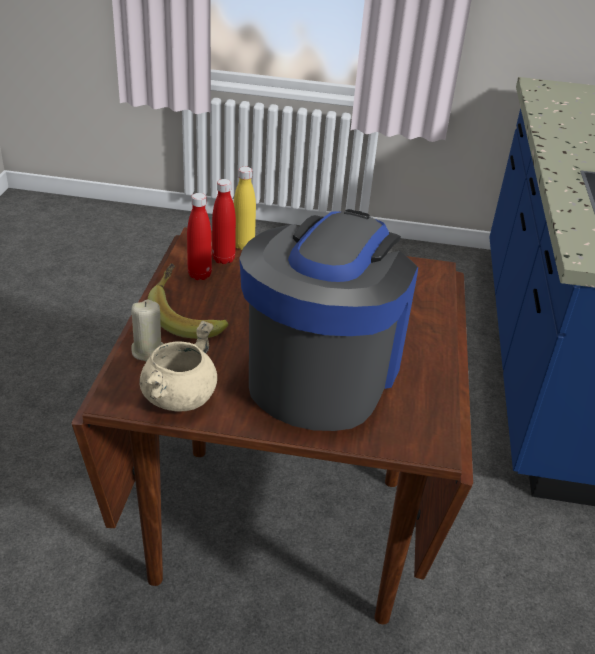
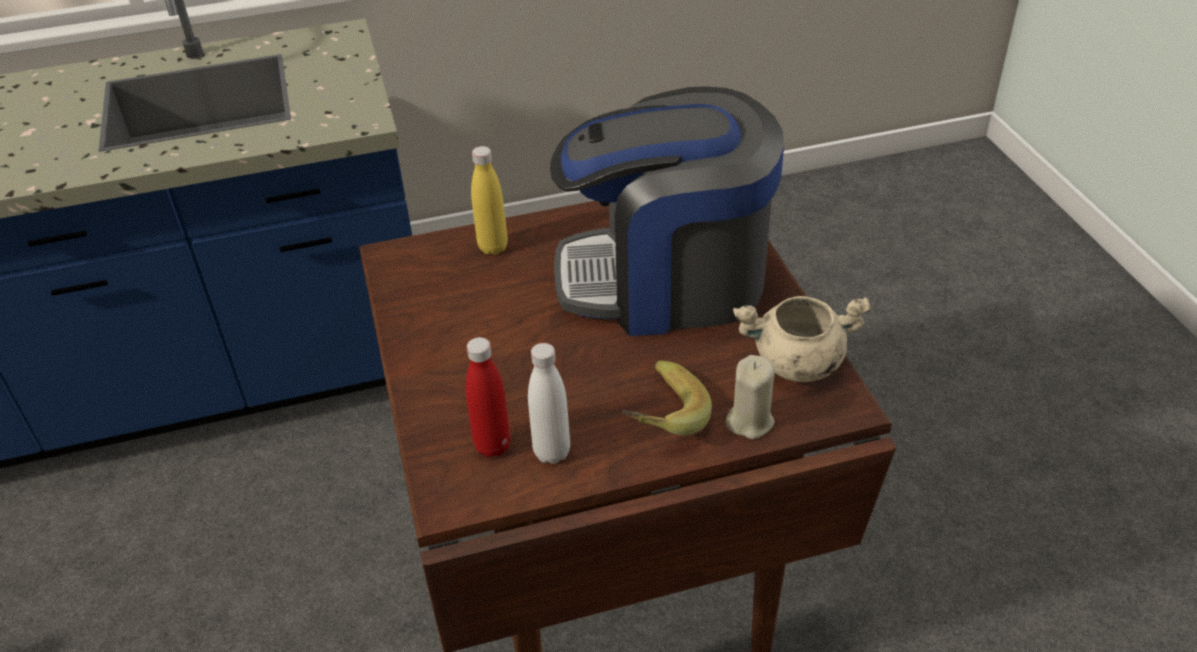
camera: 110 degrees left, 5 degrees up
red bottle [187,193,212,280] -> white bottle [528,343,570,464]
yellow bottle [233,167,256,250] -> yellow bottle moved to [471,146,508,255]

